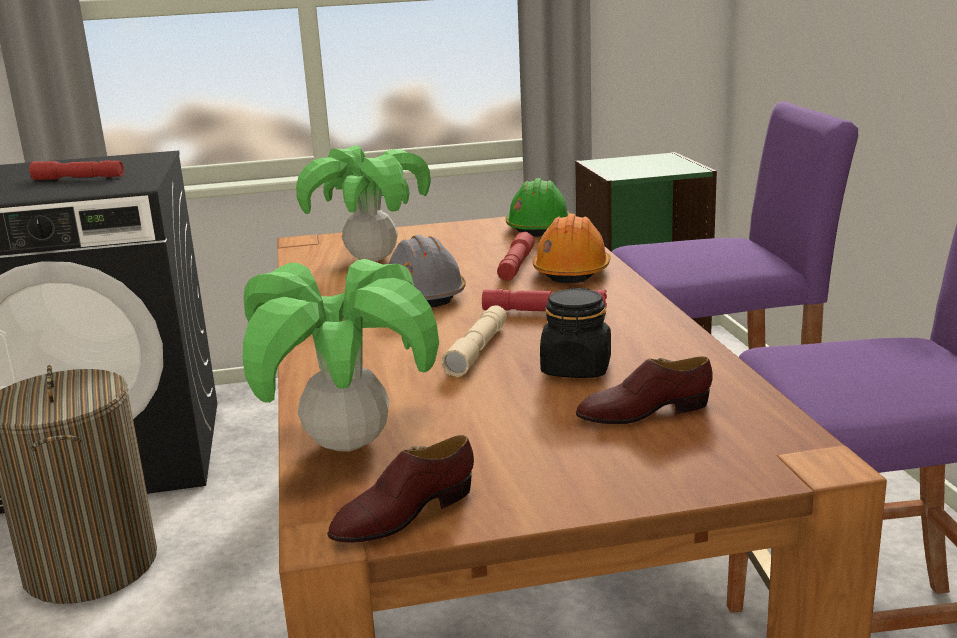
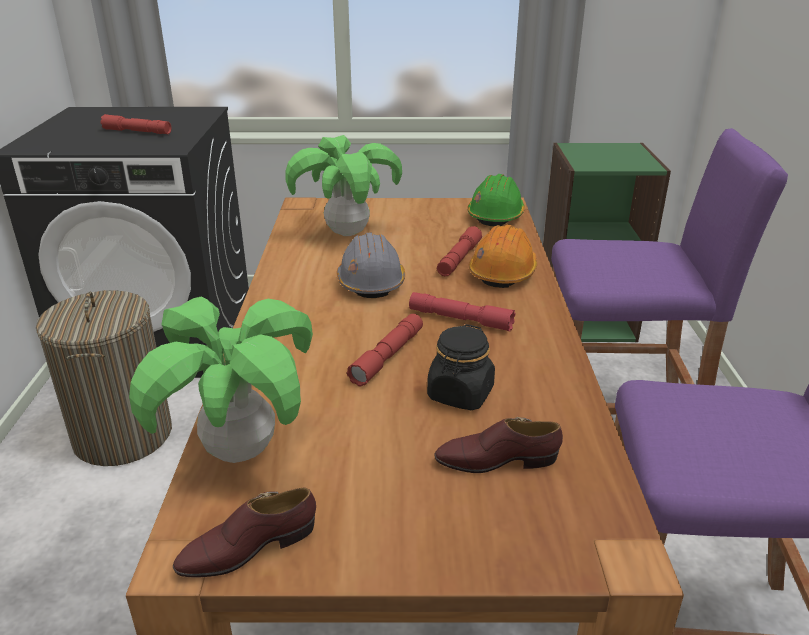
camera: 10 degrees right, 10 degrees up
beige flashlight [441,305,507,377] -> red flashlight [347,314,423,386]

